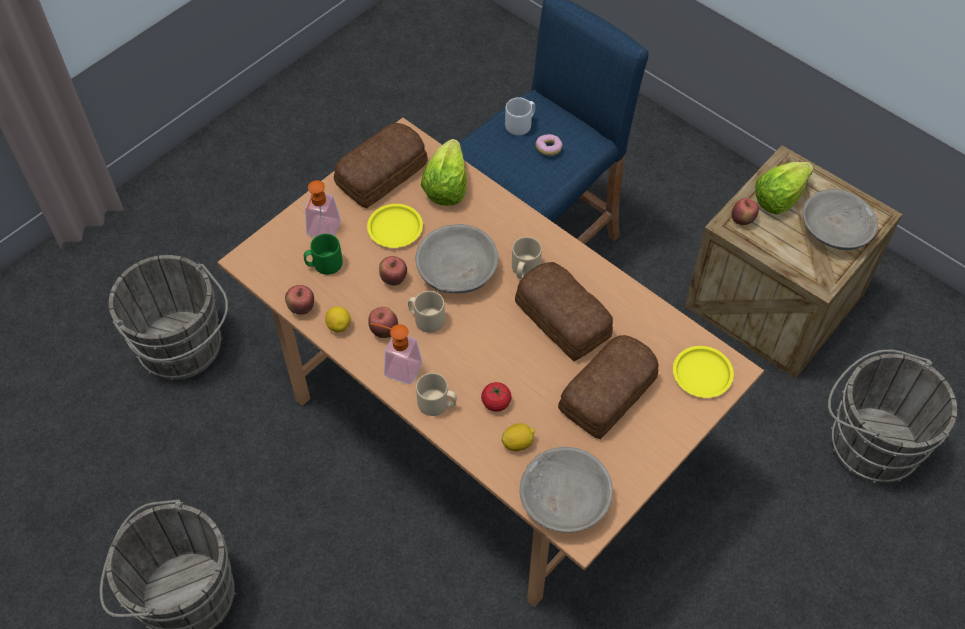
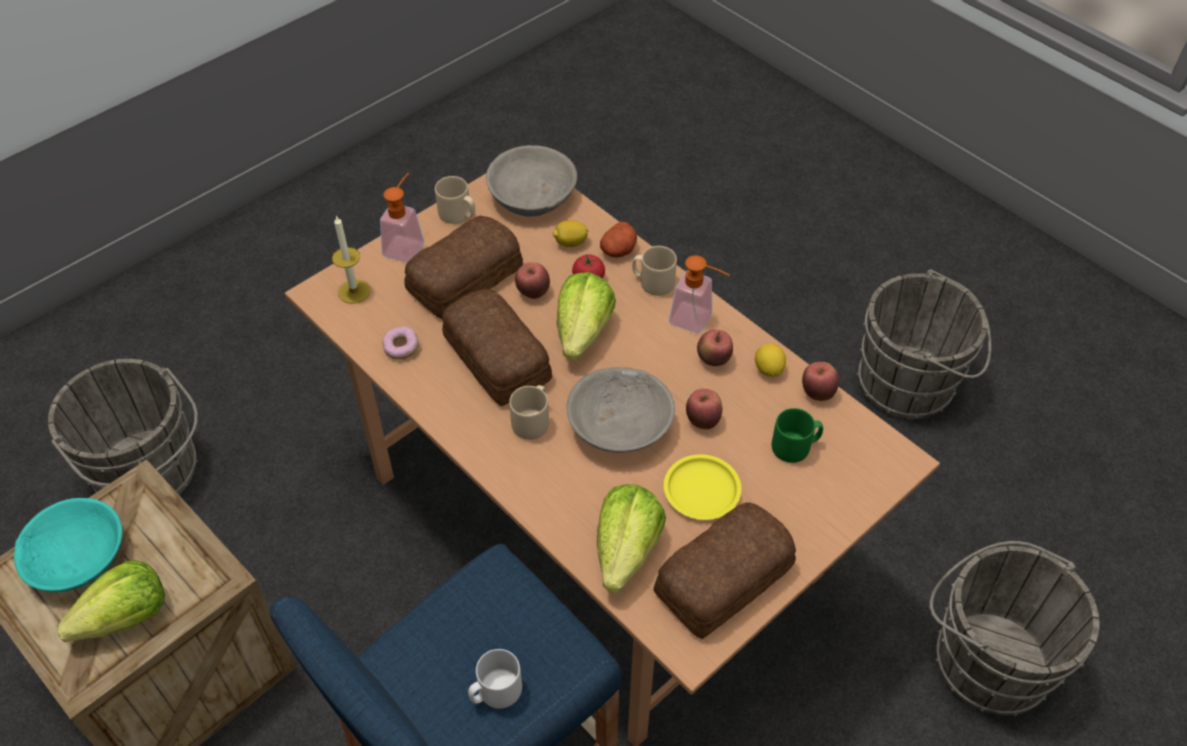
camera: 175 degrees left, 5 degrees down
soap dispenser [305,180,341,237] -> soap dispenser moved to [380,173,424,263]
beige mug [408,291,445,333] -> beige mug moved to [435,176,475,224]
donut [536,134,562,156] -> donut moved to [382,326,419,360]
yellow plate [673,346,734,398] -> candle [332,215,370,304]
apple [731,198,759,225] -> apple moved to [515,262,550,299]
grey bowl [803,189,878,250] -> turquoise bowl [14,498,122,592]
none -> lettuce [557,272,616,361]
none -> potato [600,222,637,258]

